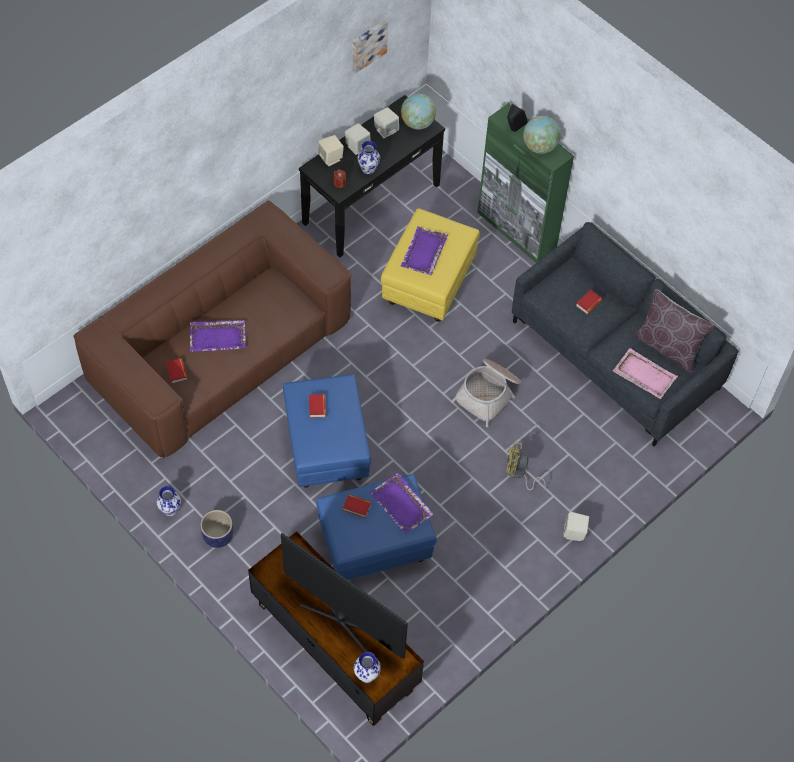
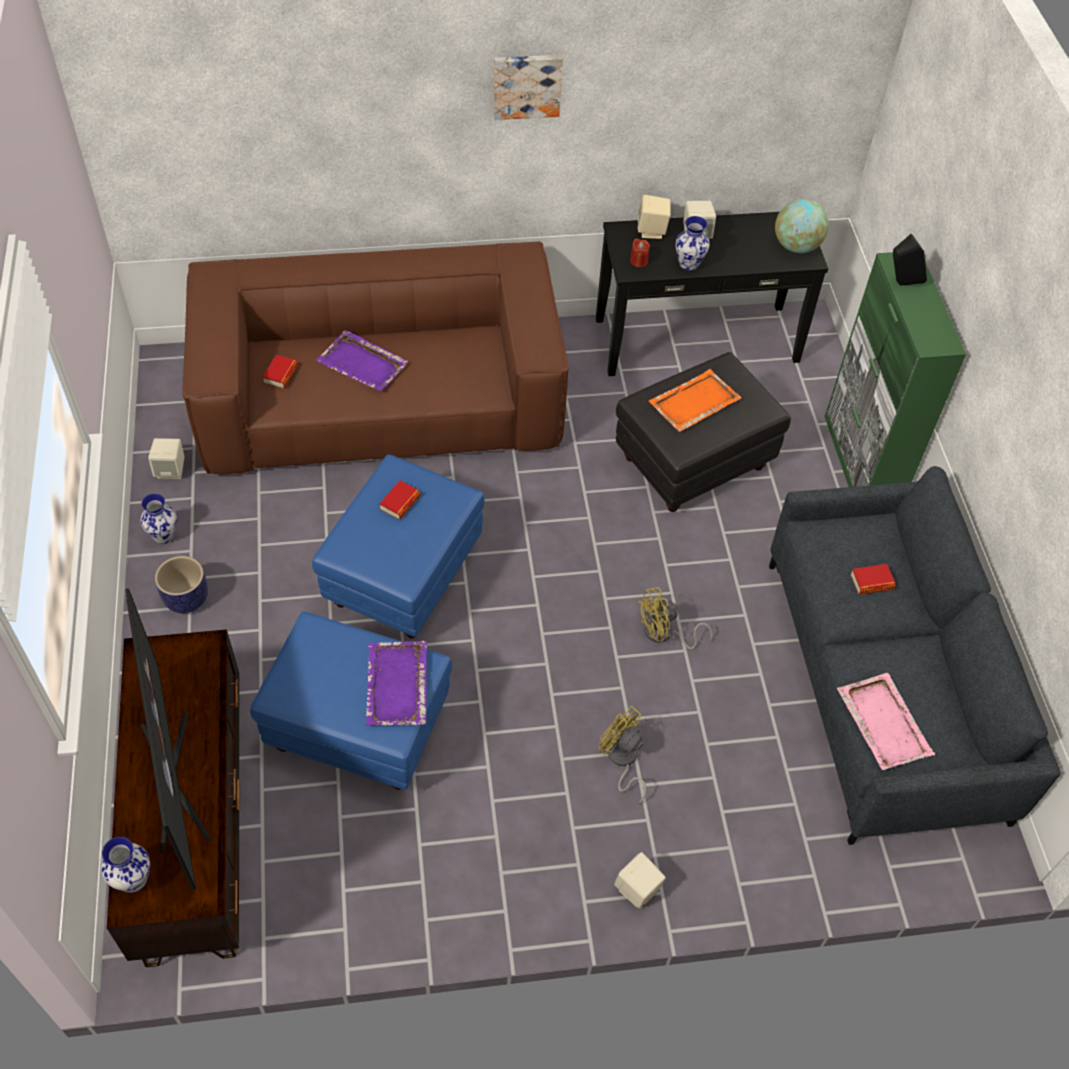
camera: 35 degrees right, 5 degrees down
book [343,494,372,518] -> none
picture [352,20,388,73] -> picture moved to [494,55,563,120]
beige speaker [374,107,399,138] -> beige speaker moved to [148,438,185,479]
yellow ottoman [381,208,480,322] -> black ottoman [616,352,791,512]
purple tray [401,226,448,275] -> orange tray [649,369,742,432]
basket [451,359,521,427] -> yellow fan [637,587,713,649]
globe [523,116,561,154] -> none
brown pillow [634,289,714,372] -> none

